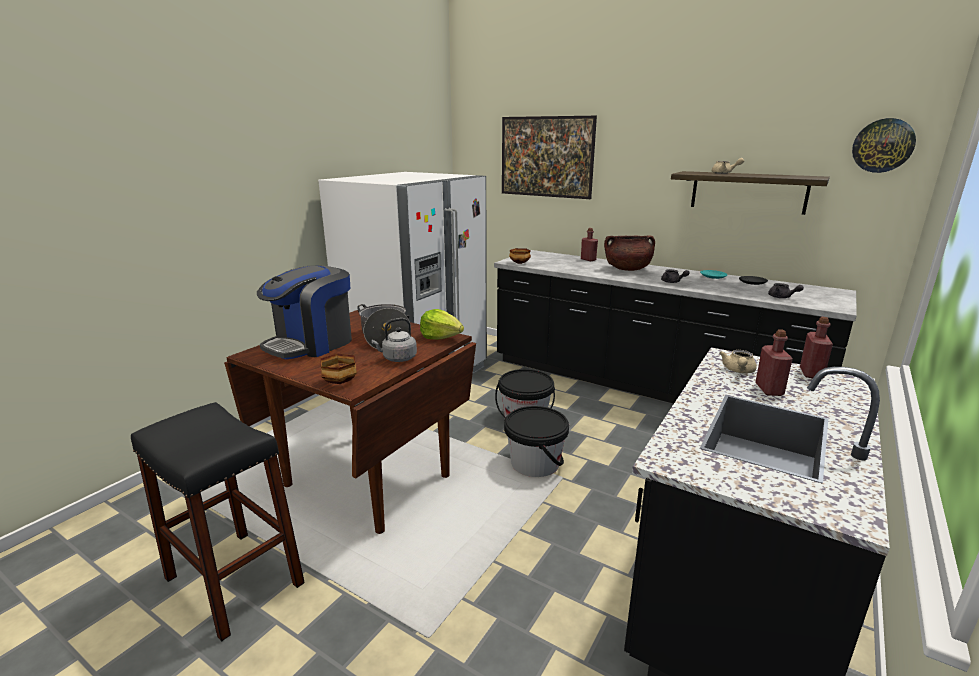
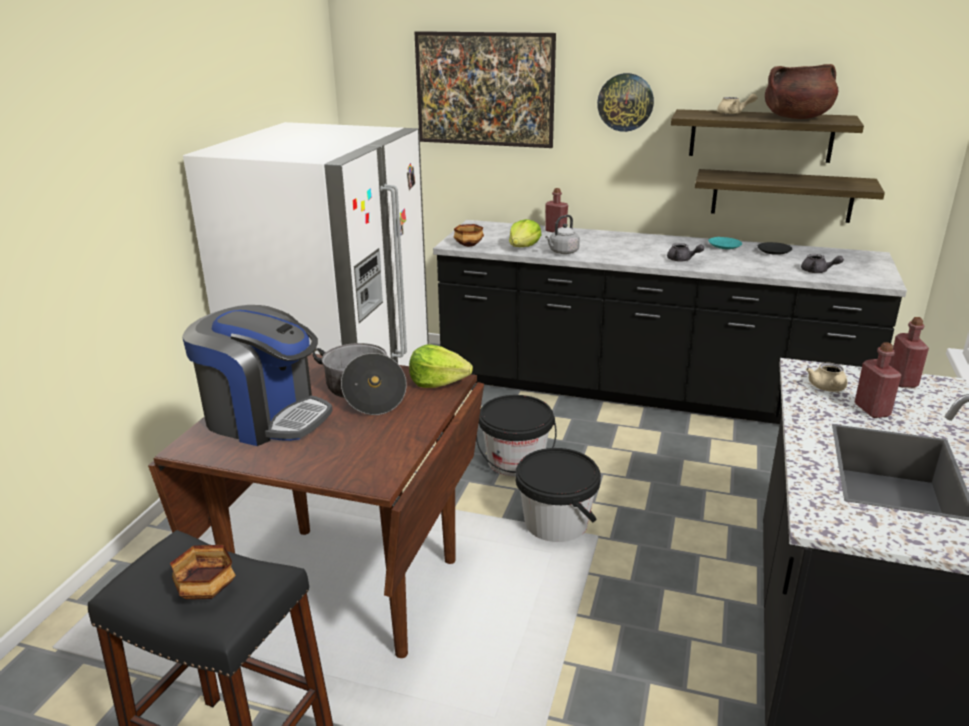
camera: 15 degrees left, 5 degrees up
coffee machine [257,265,352,359] -> coffee machine turned 90 degrees counterclockwise [182,305,333,446]
bowl [320,353,357,384] -> bowl moved to [170,545,236,599]
grey kettle [371,318,417,362] -> grey kettle moved to [545,215,580,254]
brown cooking pot [604,235,655,271] -> brown cooking pot moved to [765,64,838,119]
wall clock [852,118,916,173] -> wall clock moved to [597,73,654,132]
none -> lettuce [509,219,542,247]
none -> shelf [695,169,885,223]

